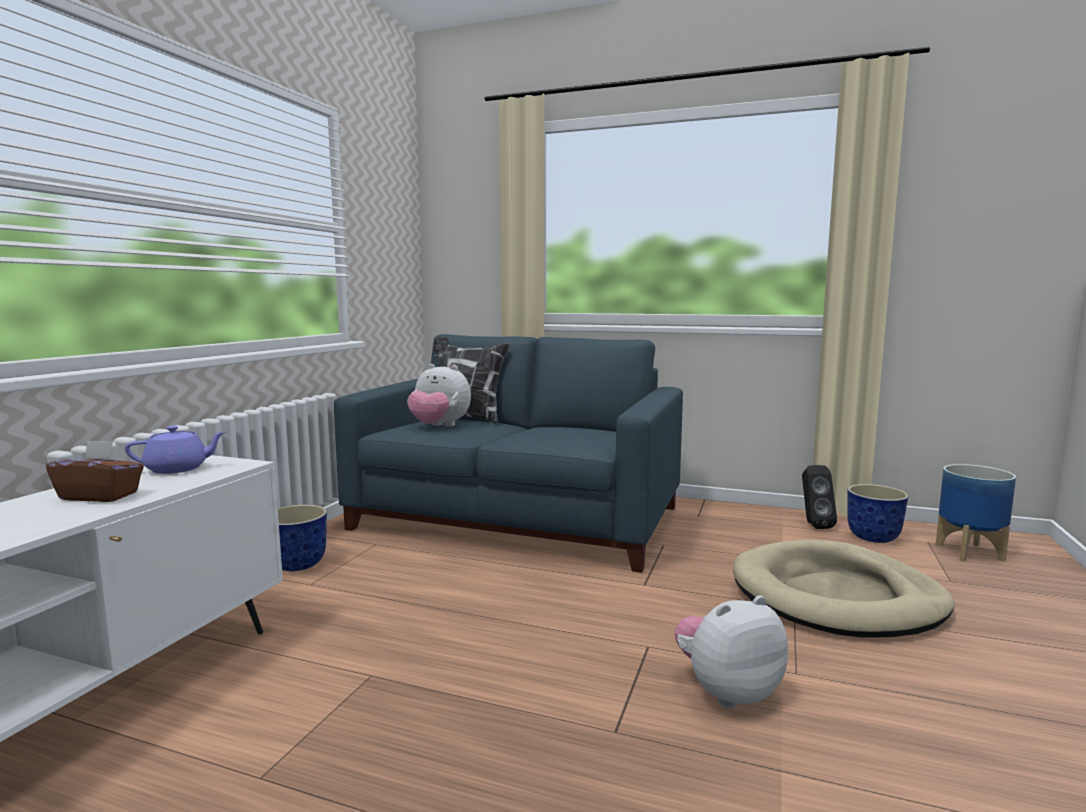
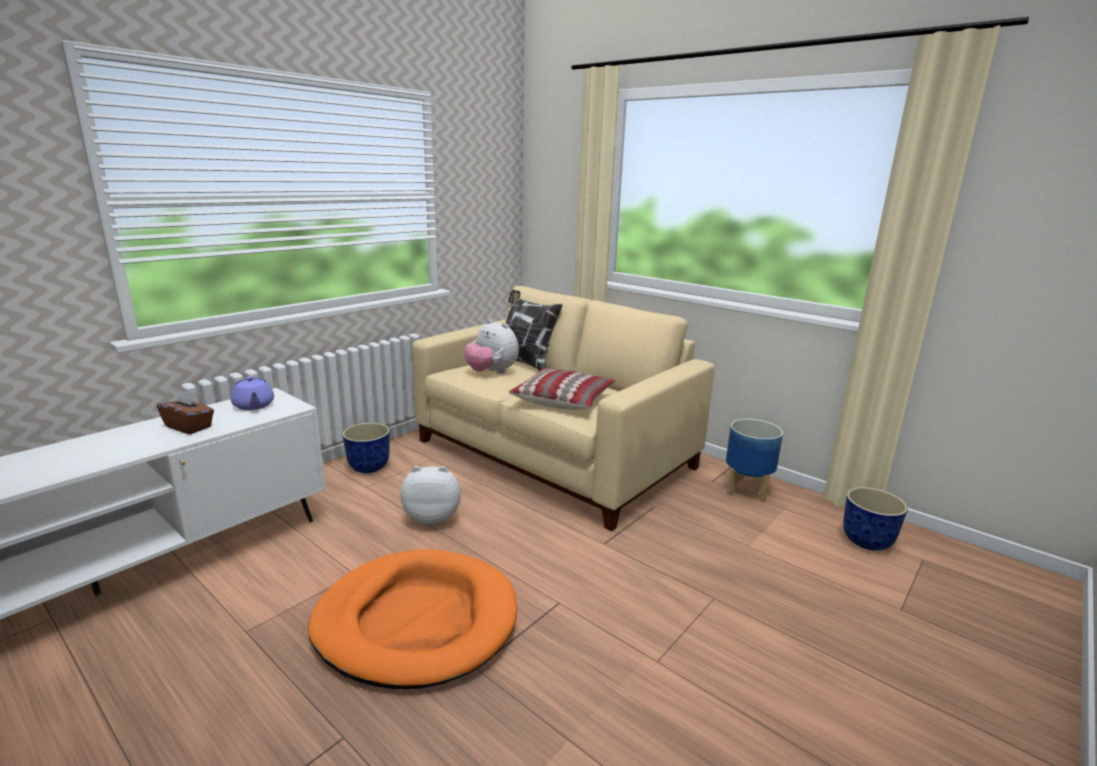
camera: 20 degrees right, 10 degrees up
purple teapot [125,426,226,474] -> purple teapot turned 60 degrees clockwise [231,376,274,410]
blue sofa [334,334,683,573] -> beige sofa [412,286,715,531]
plush toy [674,595,788,708] -> plush toy moved to [400,466,461,525]
beige dog bed [733,539,955,637] -> none
black speaker [802,465,837,529] -> none
planter [936,464,1016,562] -> planter moved to [726,419,783,502]
none -> orange dog bed [308,549,517,689]
none -> pillow [509,368,615,410]

